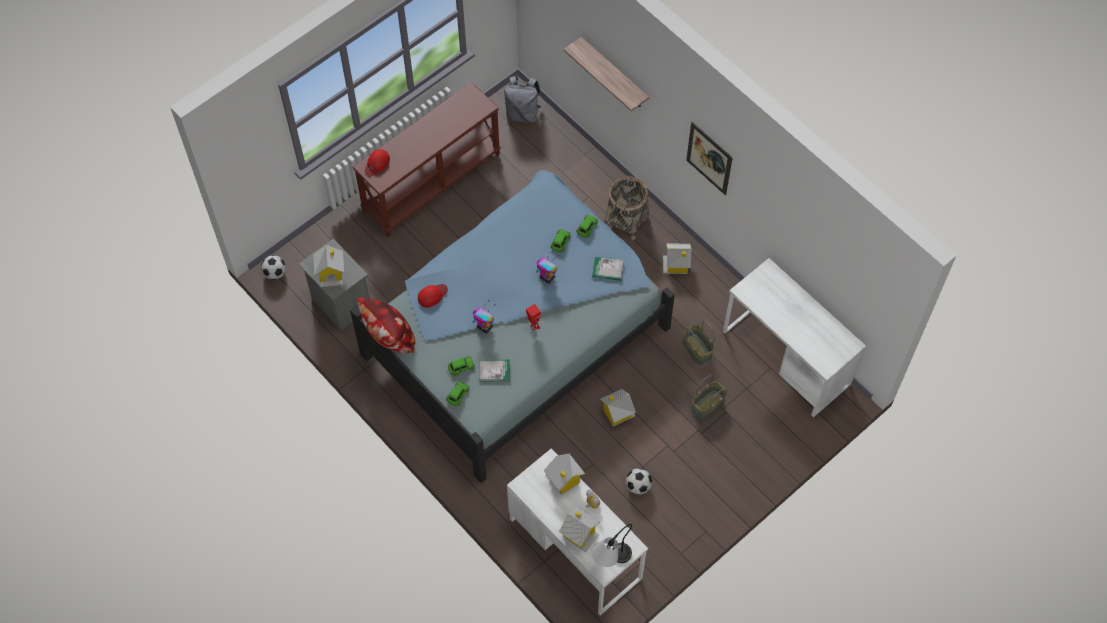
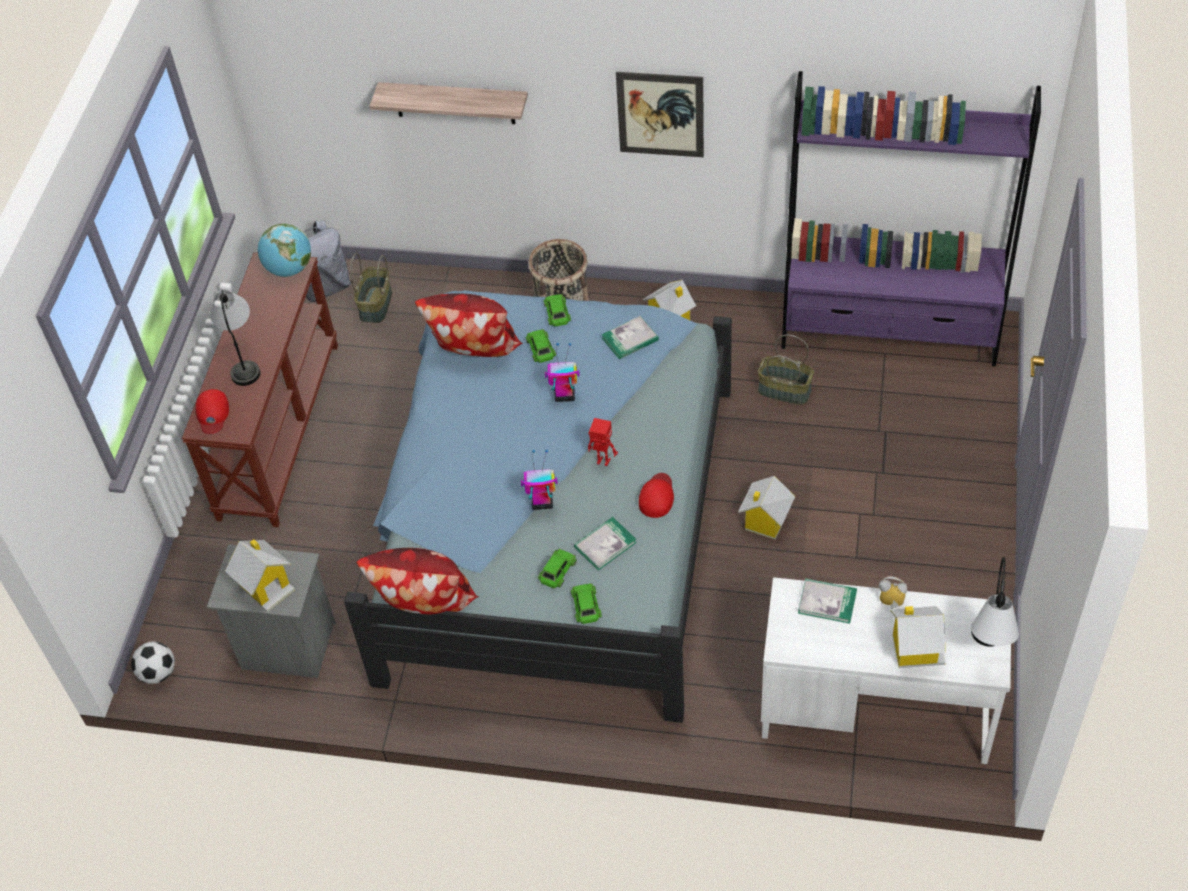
camera: 35 degrees left, 10 degrees down
red cap [418,284,448,308] -> red cap moved to [639,473,674,518]
toy house [544,454,585,495] -> book [798,578,857,624]
football [626,468,652,495] -> none
basket [691,375,727,420] -> basket moved to [350,253,392,323]
white desk [723,258,866,417] -> purple bookcase [781,71,1041,366]
none -> table lamp [210,290,260,386]
none -> globe [258,224,311,277]
none -> pillow [415,293,523,357]

